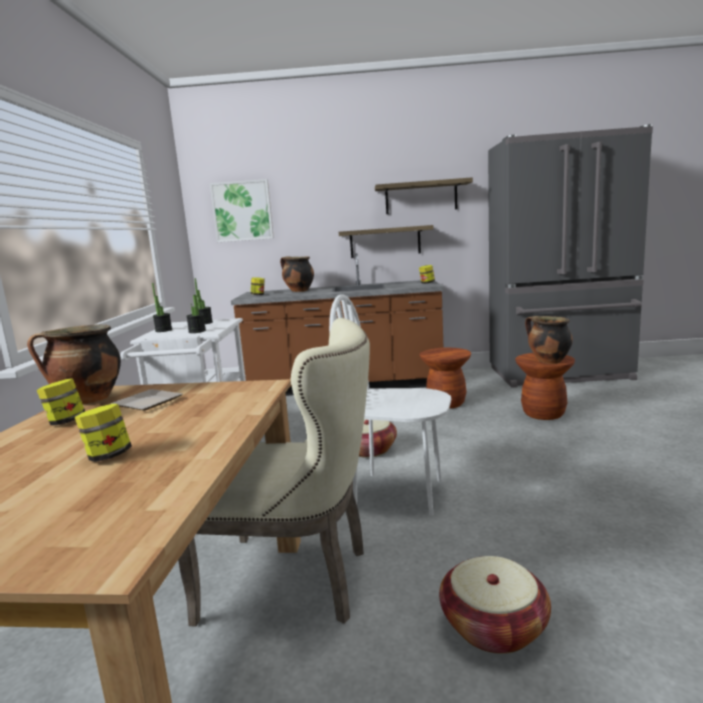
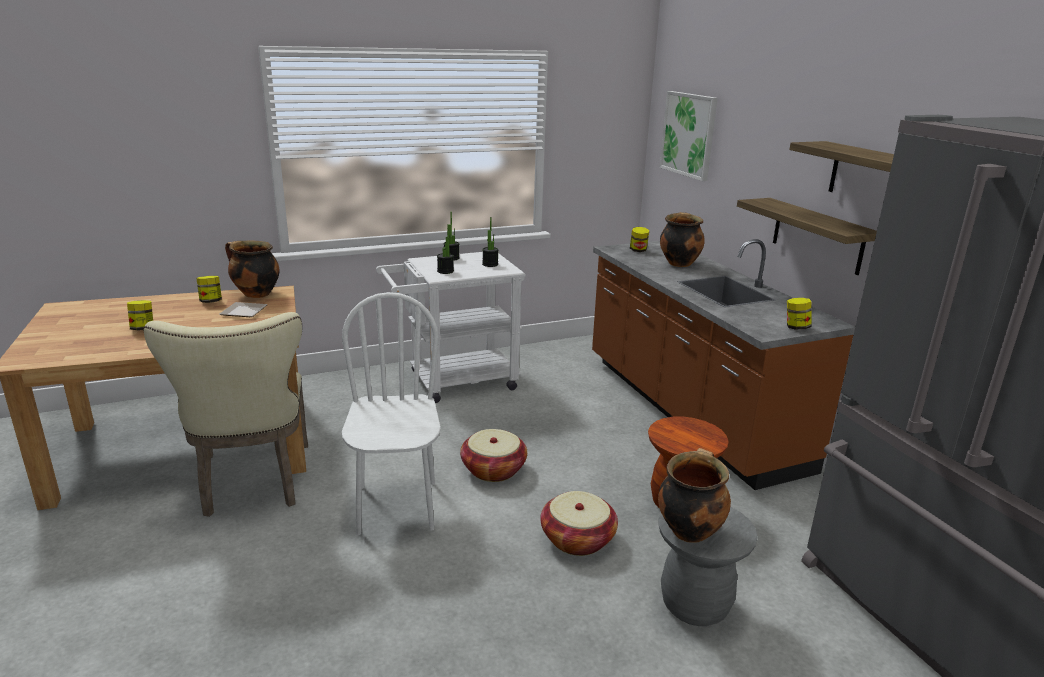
camera: 65 degrees right, 10 degrees up
basket [439,556,551,654] -> basket moved to [540,491,618,556]
brown stool [515,353,575,420] -> grey stool [658,507,758,626]

